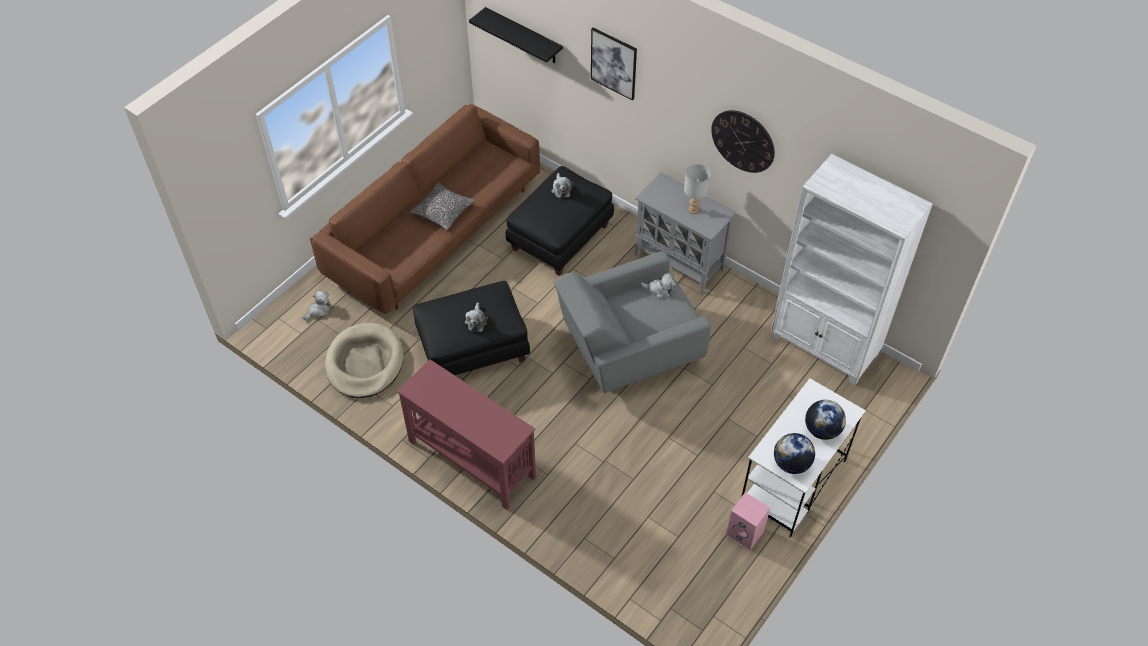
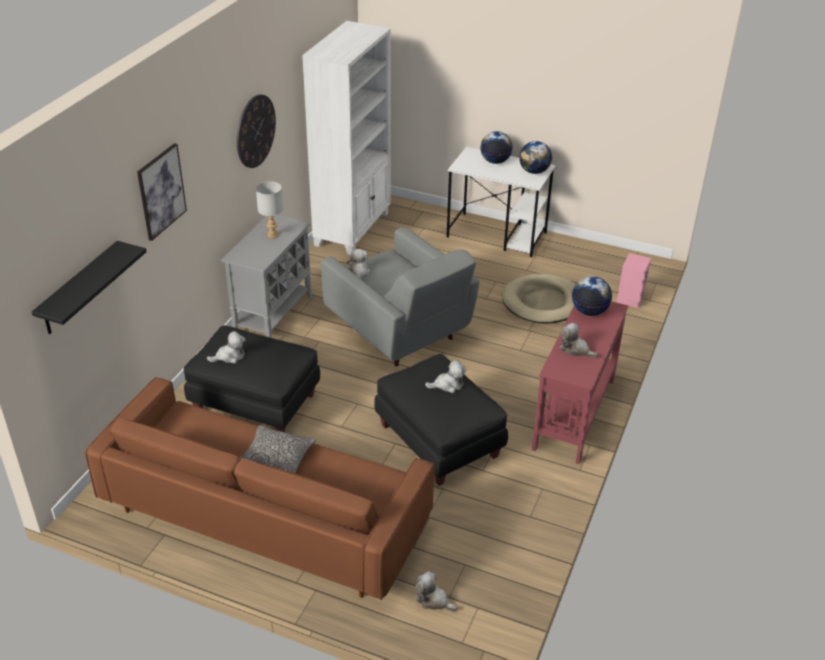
camera: 105 degrees left, 15 degrees down
beige dog bed [325,323,404,398] -> beige dog bed moved to [502,274,576,324]
pink speaker [726,492,770,550] -> pink speaker moved to [617,253,651,308]
none -> plush toy [559,323,598,358]
none -> globe [572,276,612,316]

